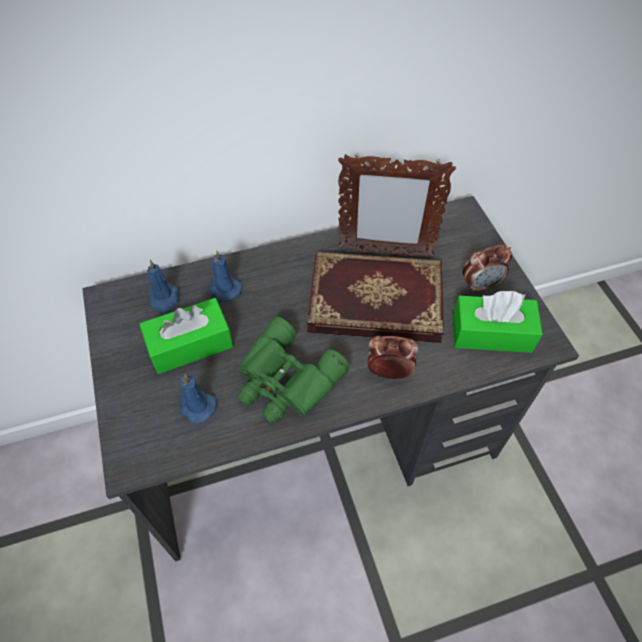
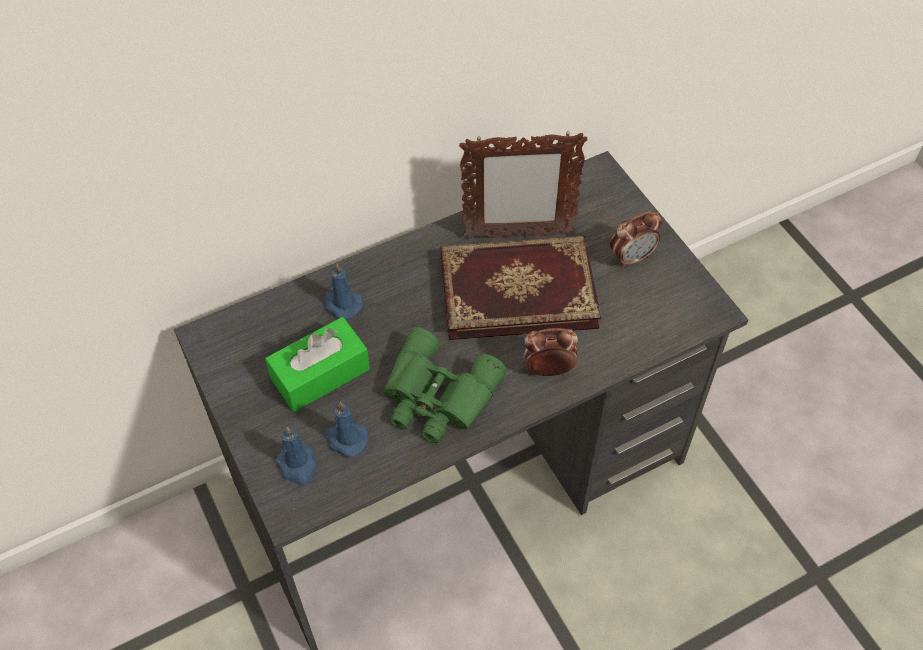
camera: 10 degrees left, 0 degrees up
blue candle [147,260,178,314] -> blue candle moved to [276,427,317,486]
green tissue box [452,291,543,353] -> none

